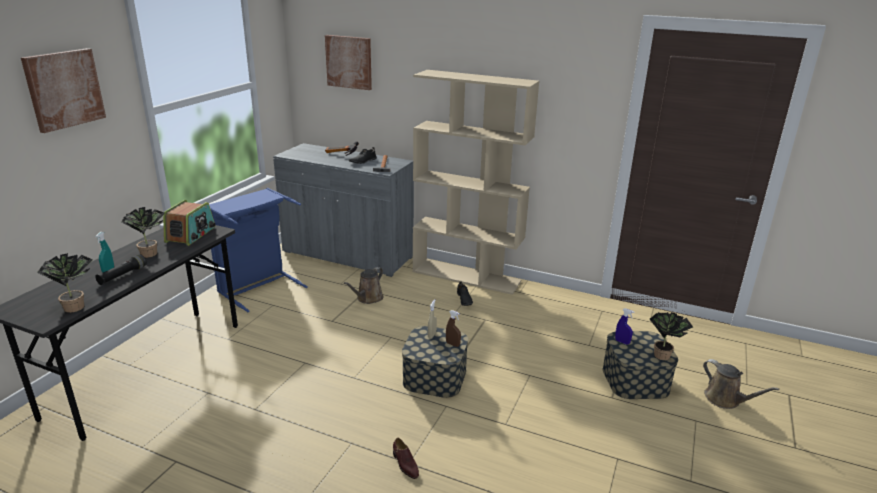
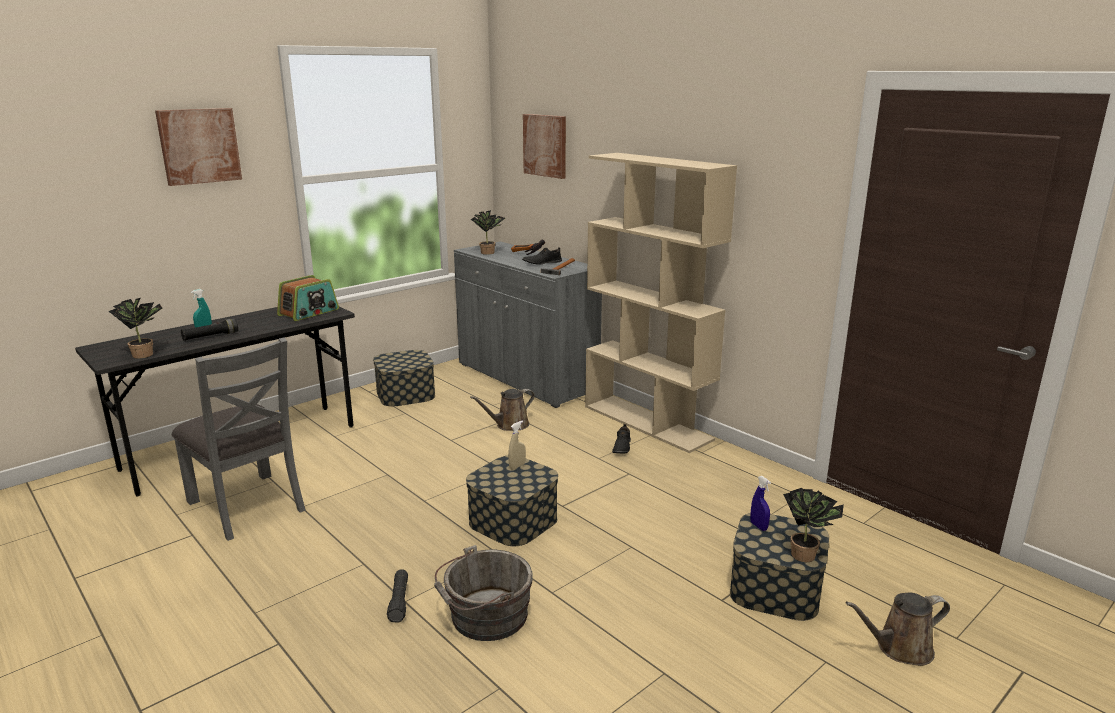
camera: 25 degrees right, 5 degrees down
potted plant [122,207,165,258] -> potted plant moved to [471,210,505,255]
blue laundry basket [209,188,308,312] -> storage box [373,350,435,407]
brown shoe [393,438,419,479] -> black flashlight [387,569,408,623]
brown spray bottle [446,310,461,347] -> none
brown watering can [703,359,779,409] -> brown watering can turned 90 degrees clockwise [846,593,950,666]
none -> grey chair [172,337,306,541]
none -> grey bucket [434,545,533,641]

